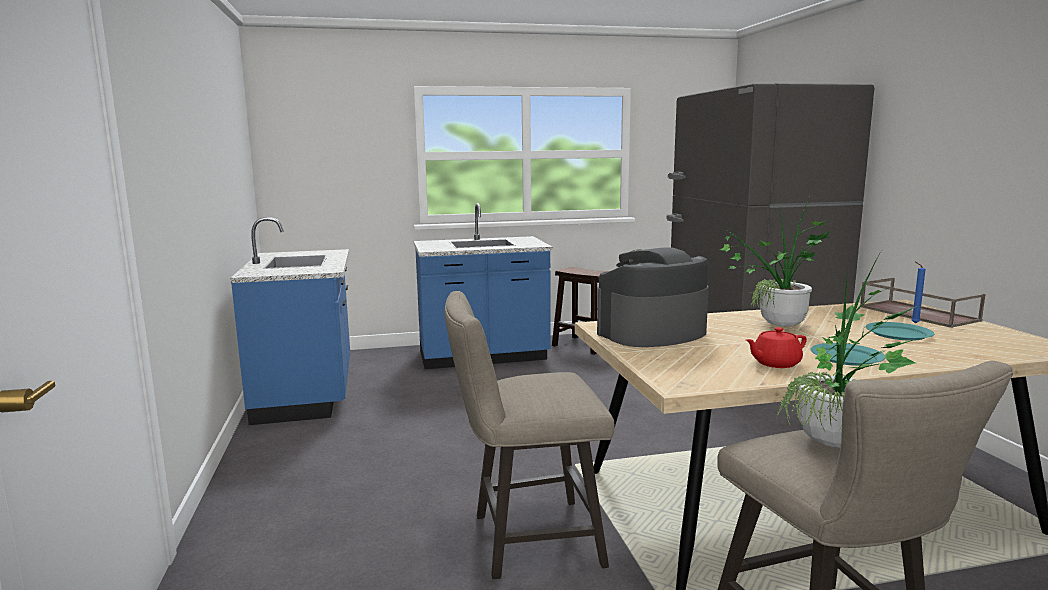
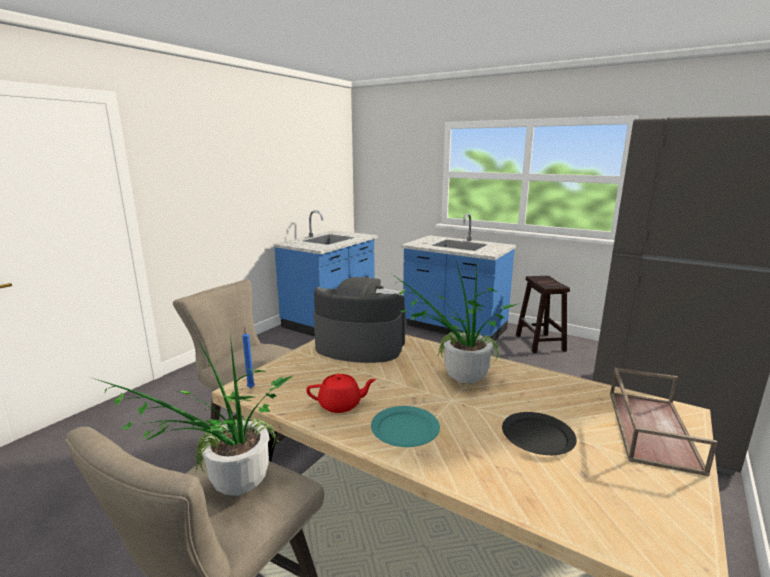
camera: 45 degrees right, 5 degrees up
red teapot [746,327,807,368] -> red teapot turned 150 degrees clockwise [306,374,376,413]
turquoise plate [865,322,934,341] -> black plate [502,412,577,455]
blue candle [911,262,926,324] -> blue candle moved to [242,326,255,388]

